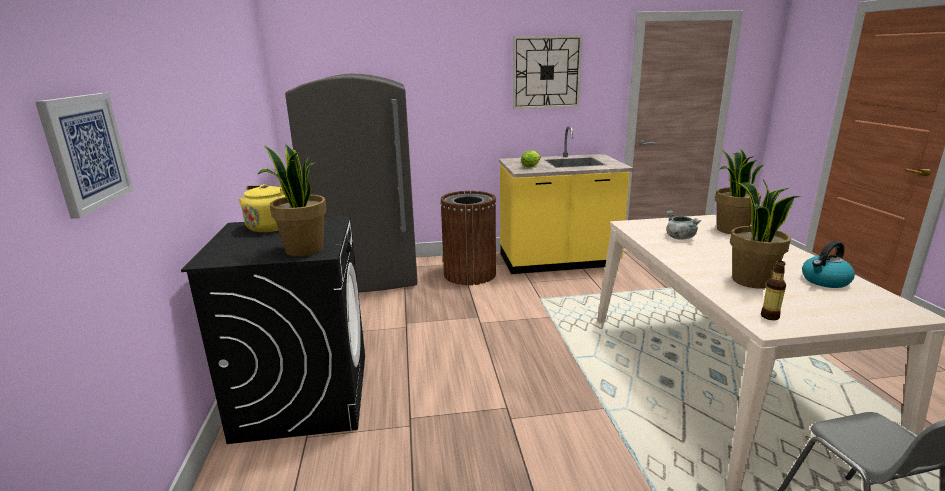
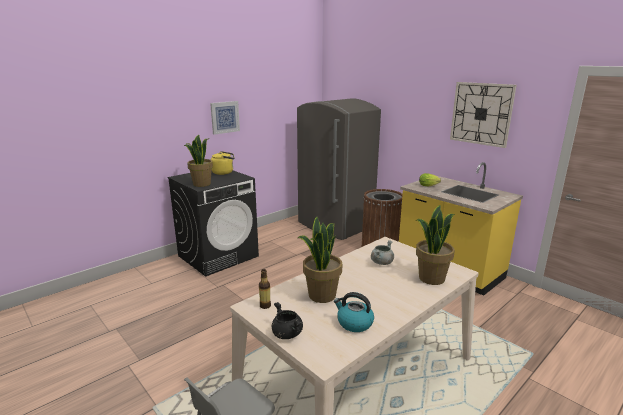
camera: 55 degrees right, 0 degrees up
picture [35,93,133,219] -> picture moved to [210,101,240,135]
none -> black cooking pot [272,302,303,339]

